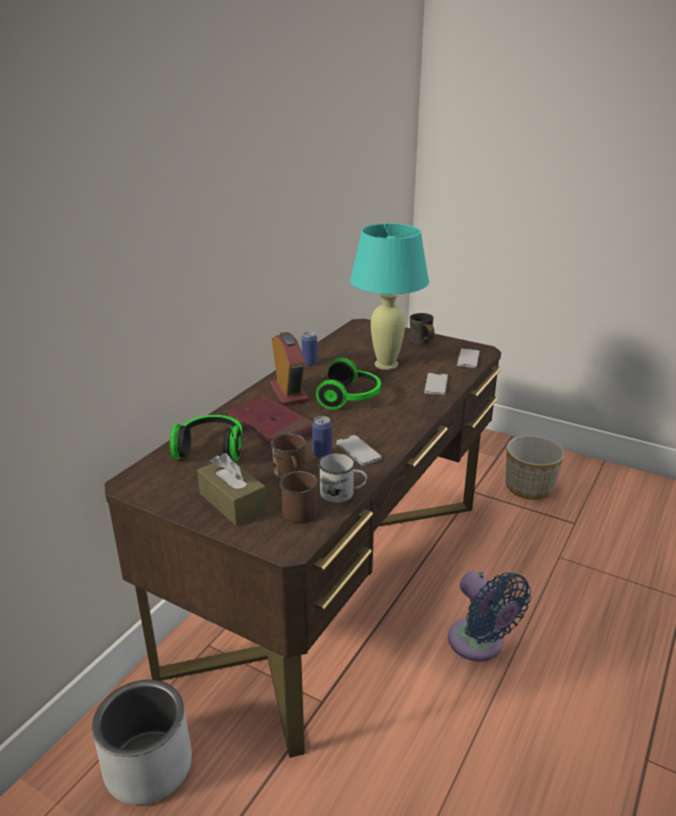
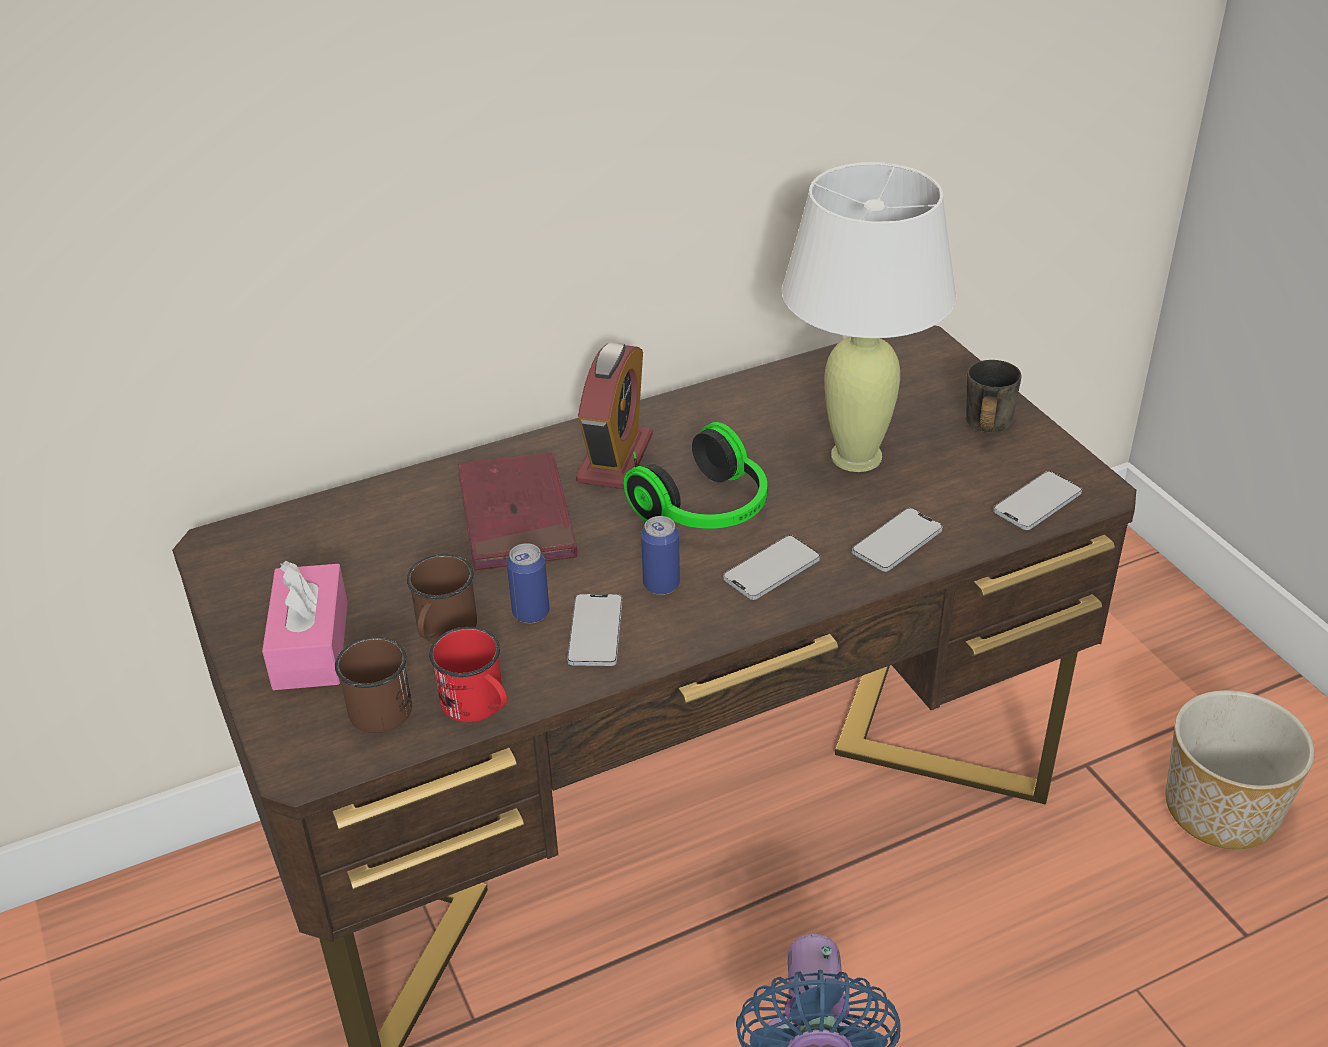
camera: 35 degrees right, 10 degrees up
grey planter [92,680,192,805] -> none
headphones [170,415,242,461] -> none
brown tissue box [197,453,267,526] -> pink tissue box [262,561,348,690]
can [301,331,318,366] -> can moved to [641,516,680,595]
white mug [318,453,367,503] -> red mug [429,627,507,722]
turquoise table lamp [350,223,429,370] -> white table lamp [782,162,957,472]
none -> phone [723,535,820,600]

